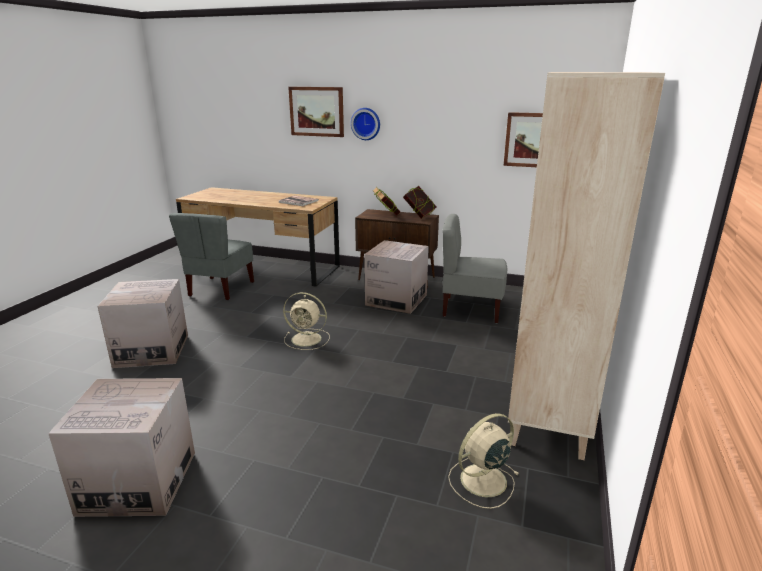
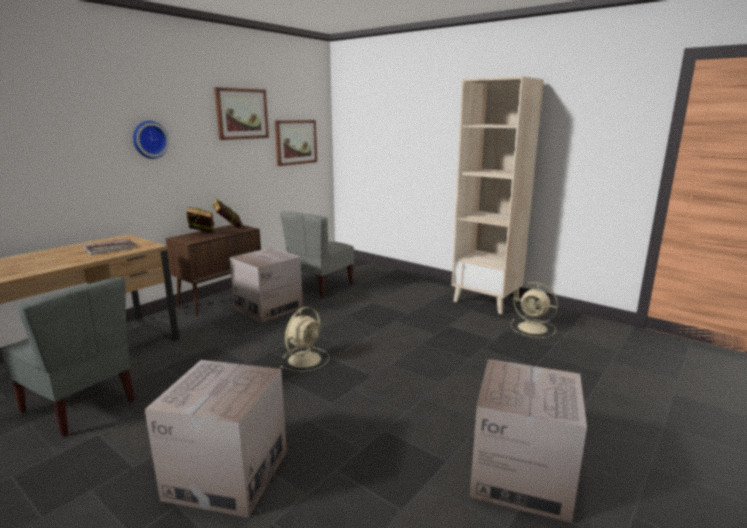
camera: 70 degrees left, 5 degrees down
picture [288,87,344,137] -> picture moved to [214,87,269,140]
beige fan [448,413,518,509] -> beige fan turned 45 degrees counterclockwise [511,282,558,338]

